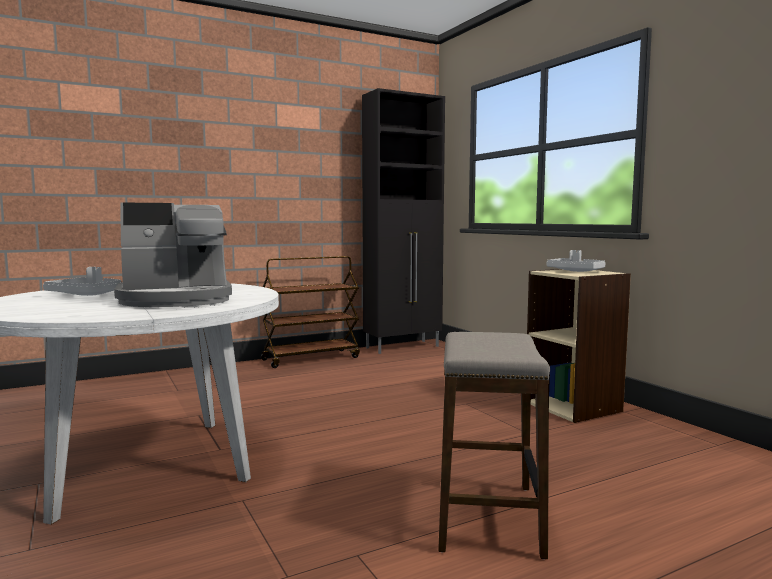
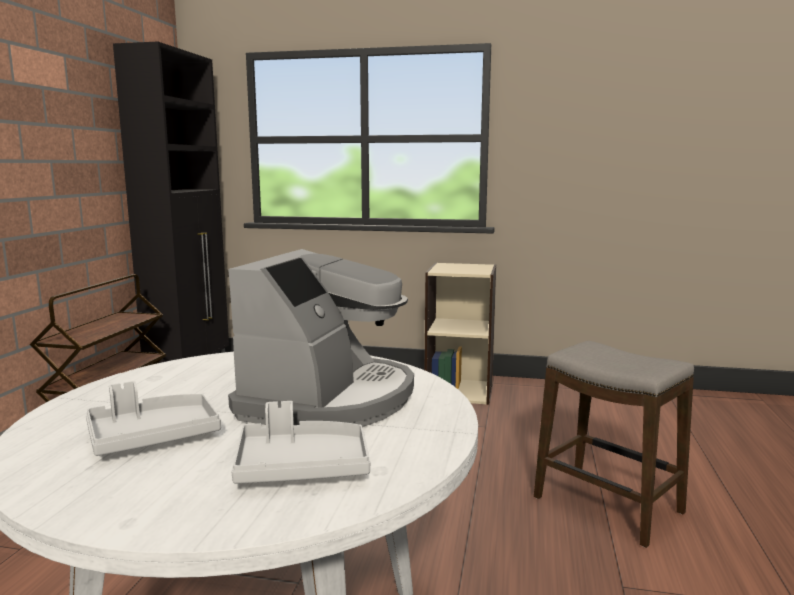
camera: 50 degrees left, 5 degrees up
grey tray [547,250,605,272] -> grey tray moved to [231,401,370,484]

